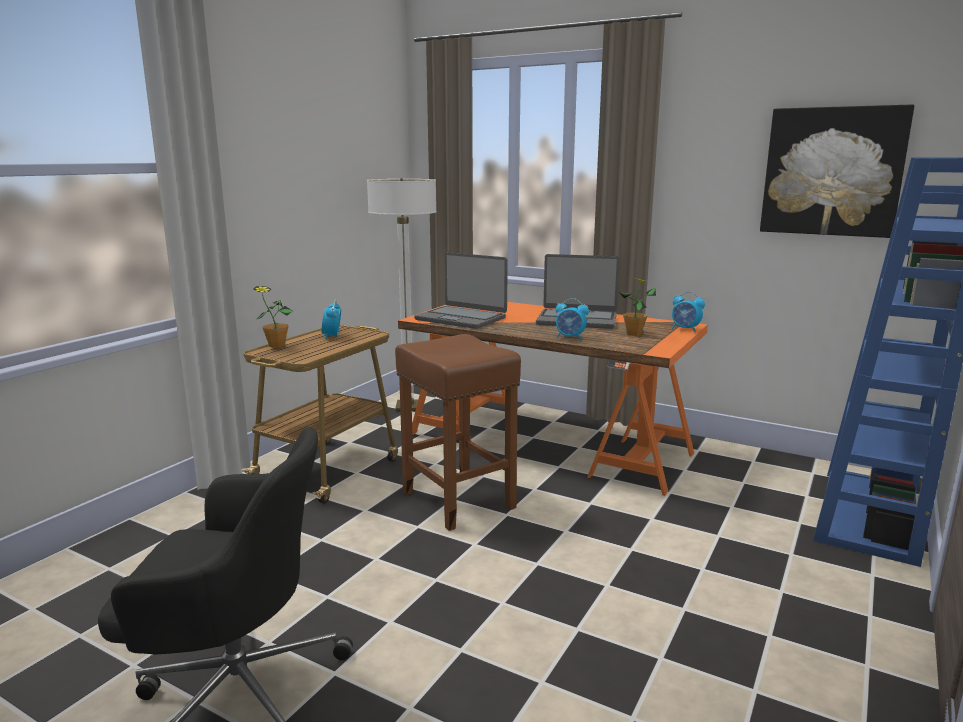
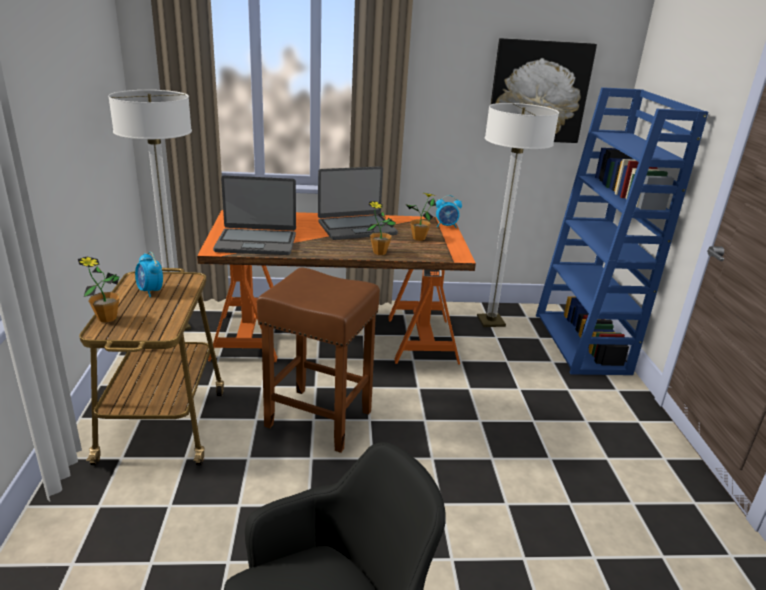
camera: 35 degrees left, 10 degrees up
alarm clock [556,298,589,340] -> potted plant [367,201,396,255]
none -> floor lamp [477,103,559,327]

